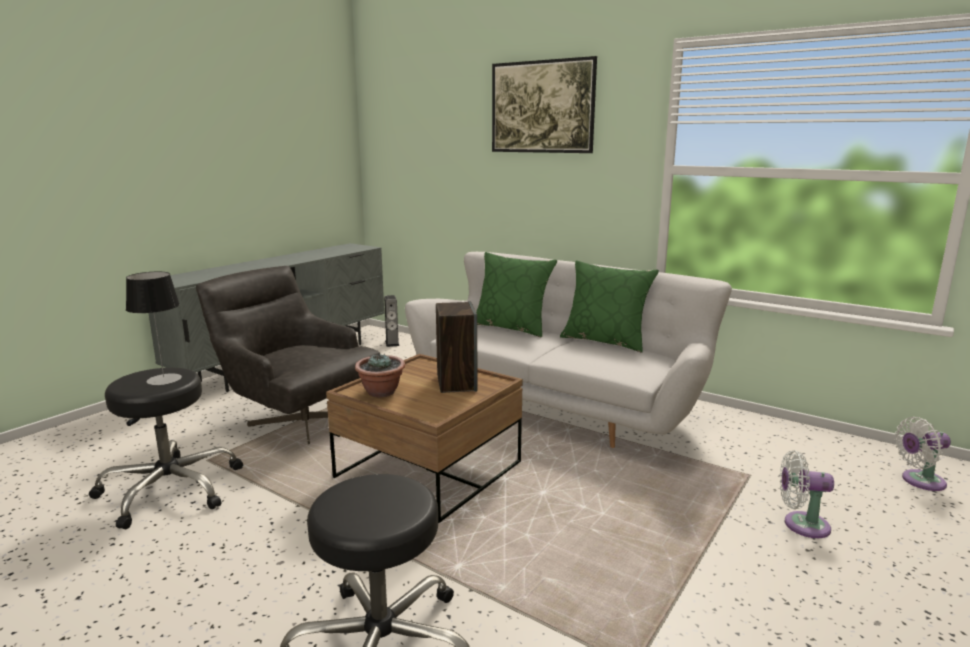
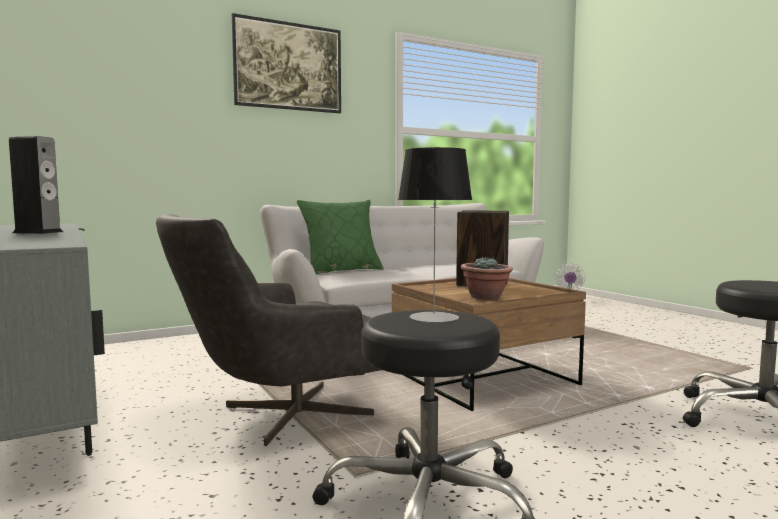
camera: 65 degrees left, 10 degrees down
speaker [384,295,399,347] -> speaker moved to [9,136,63,234]
green pillow [560,260,659,353] -> none
white fan [780,451,834,538] -> none

